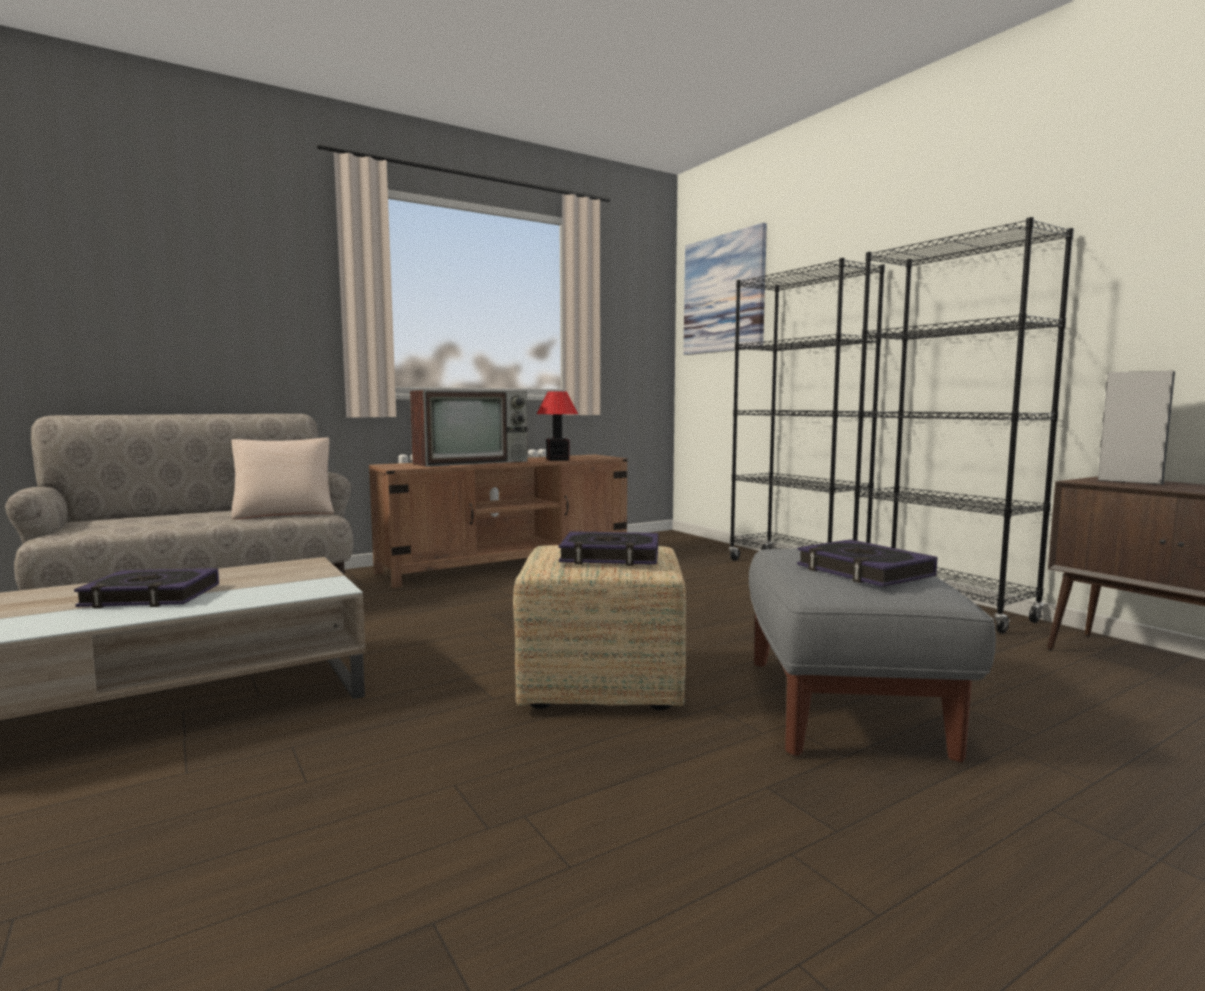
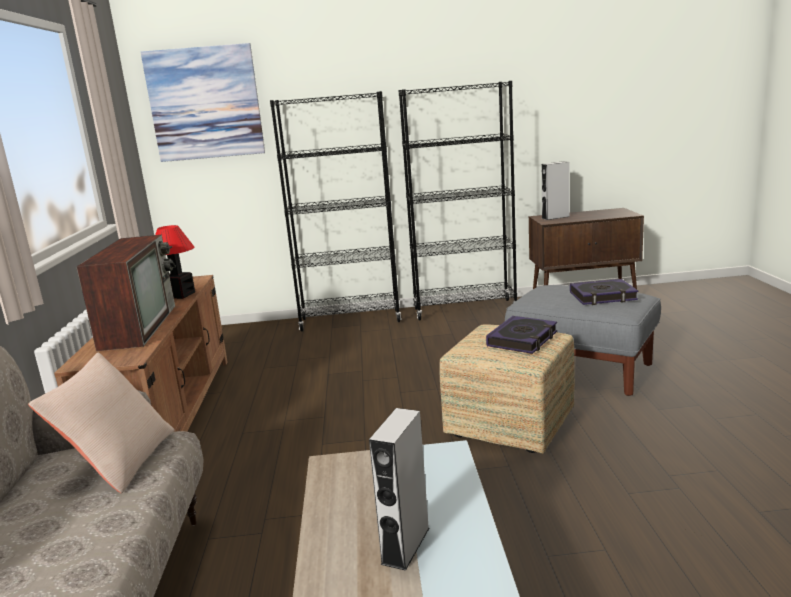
camera: 60 degrees left, 10 degrees up
book [74,568,219,609] -> grey speaker [369,408,429,571]

